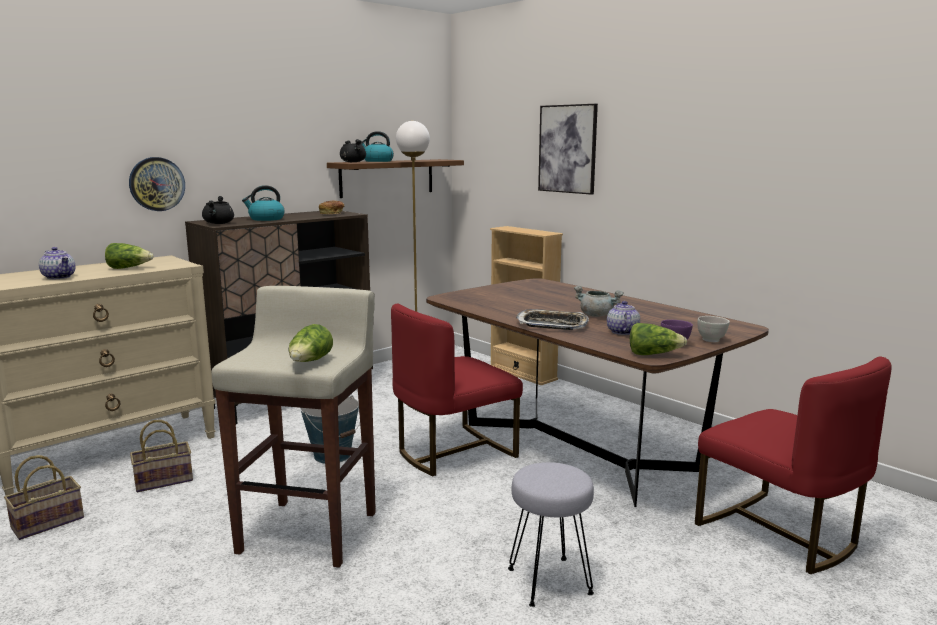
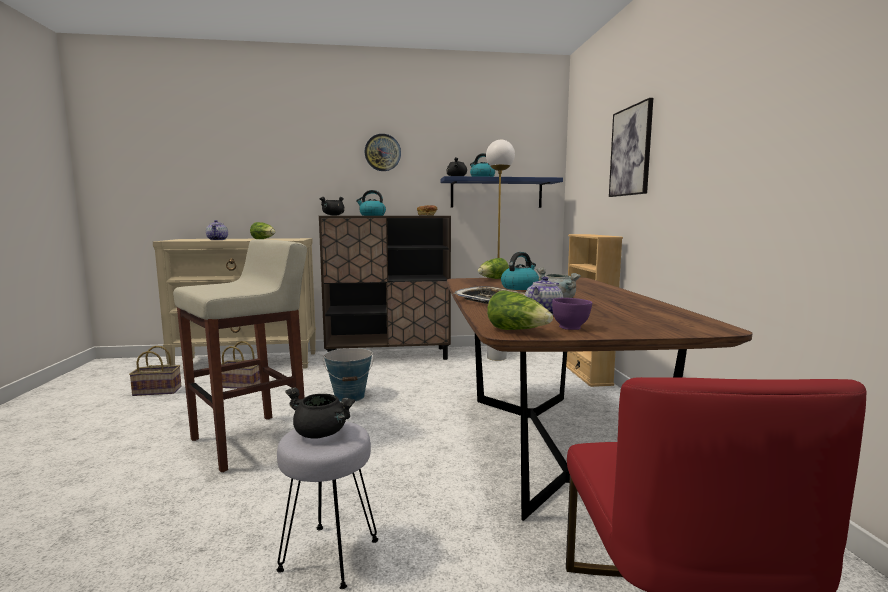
camera: 35 degrees right, 5 degrees down
wall clock [129,157,185,211] -> wall clock moved to [365,134,401,171]
lettuce [288,324,333,362] -> lettuce moved to [478,258,509,279]
brown shelf [327,159,464,198] -> blue shelf [440,176,563,208]
red chair [391,303,523,476] -> none
white bowl [698,316,730,342] -> none
none -> black cooking pot [285,387,355,439]
none -> kettle [501,252,539,290]

